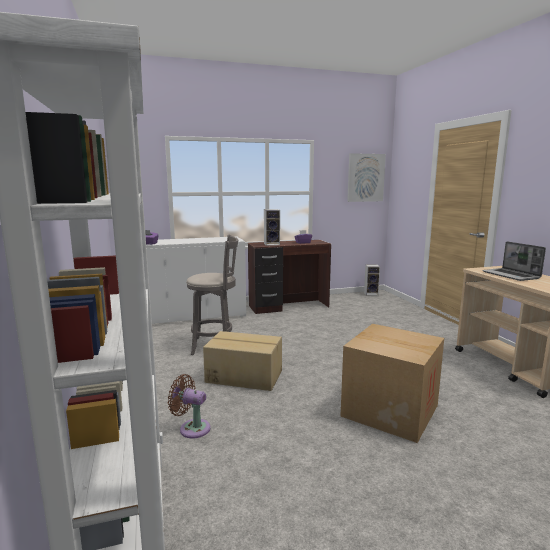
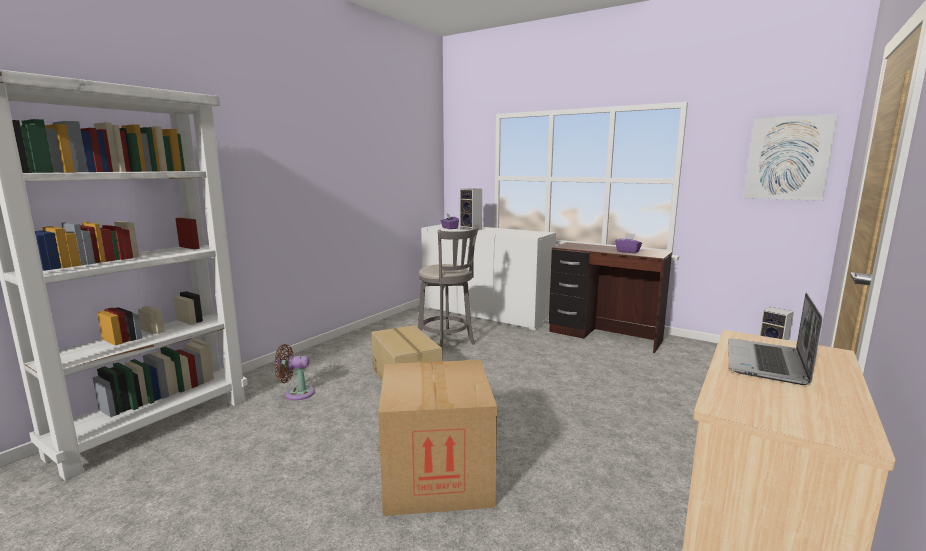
camera: 50 degrees right, 0 degrees up
brown fan [168,374,210,438] -> brown fan turned 75 degrees counterclockwise [275,344,315,400]
speaker [264,209,280,246] -> speaker moved to [460,188,482,231]

